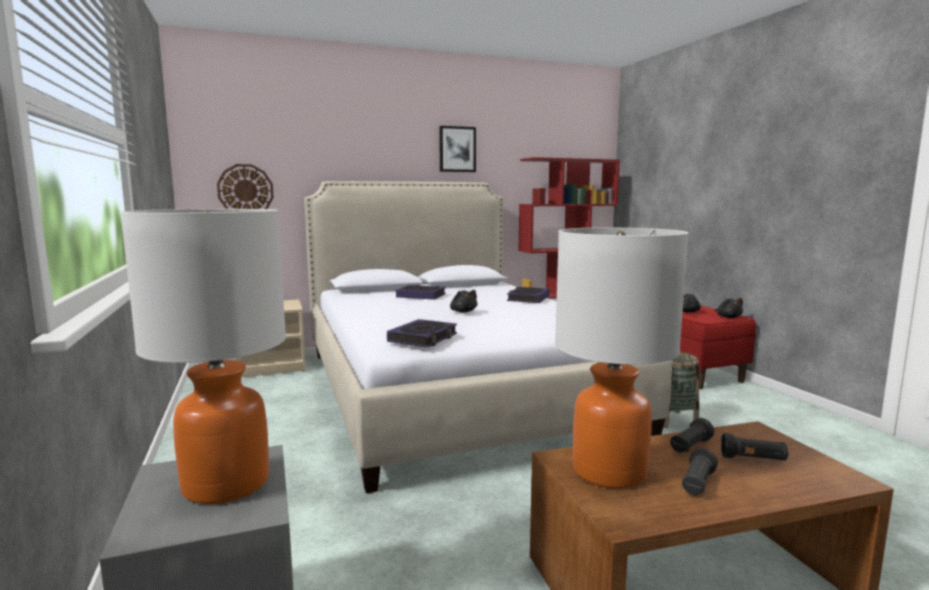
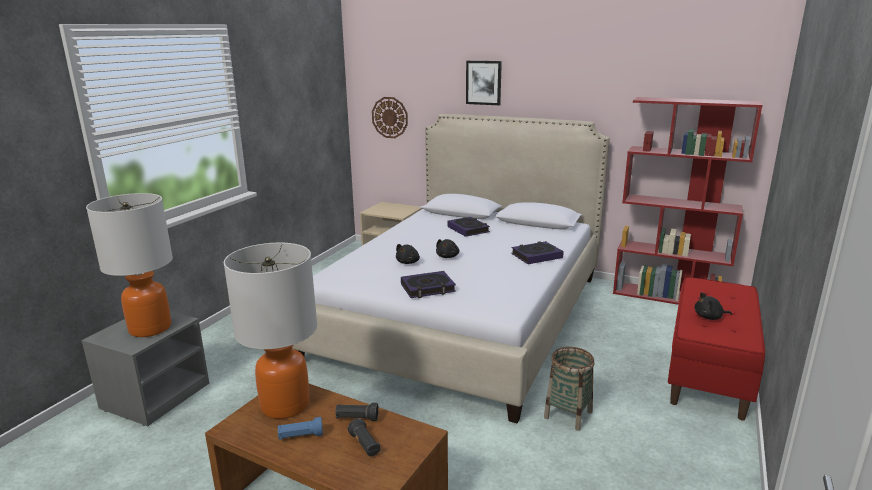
camera: 45 degrees right, 10 degrees up
book [387,319,457,348] -> book moved to [401,271,456,298]
picture [439,126,476,172] -> picture moved to [466,61,502,105]
black flashlight [682,448,718,495] -> blue flashlight [278,417,323,440]
black plush toy [715,298,743,318] -> black plush toy moved to [396,244,420,264]

